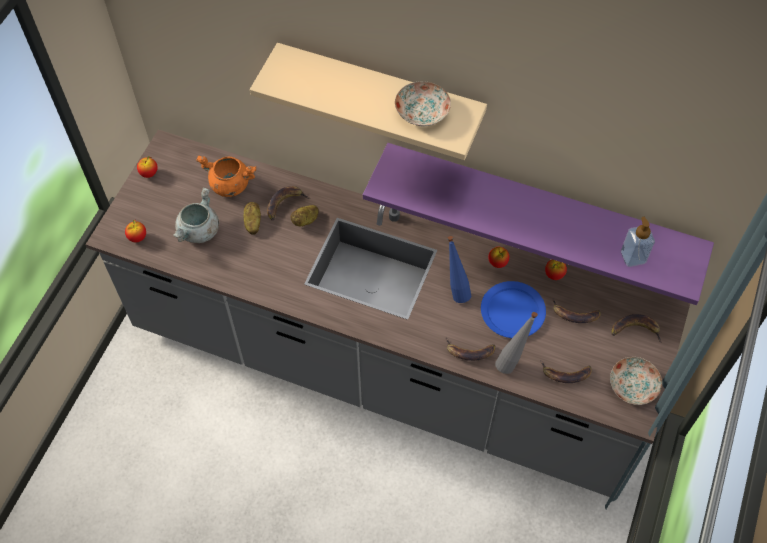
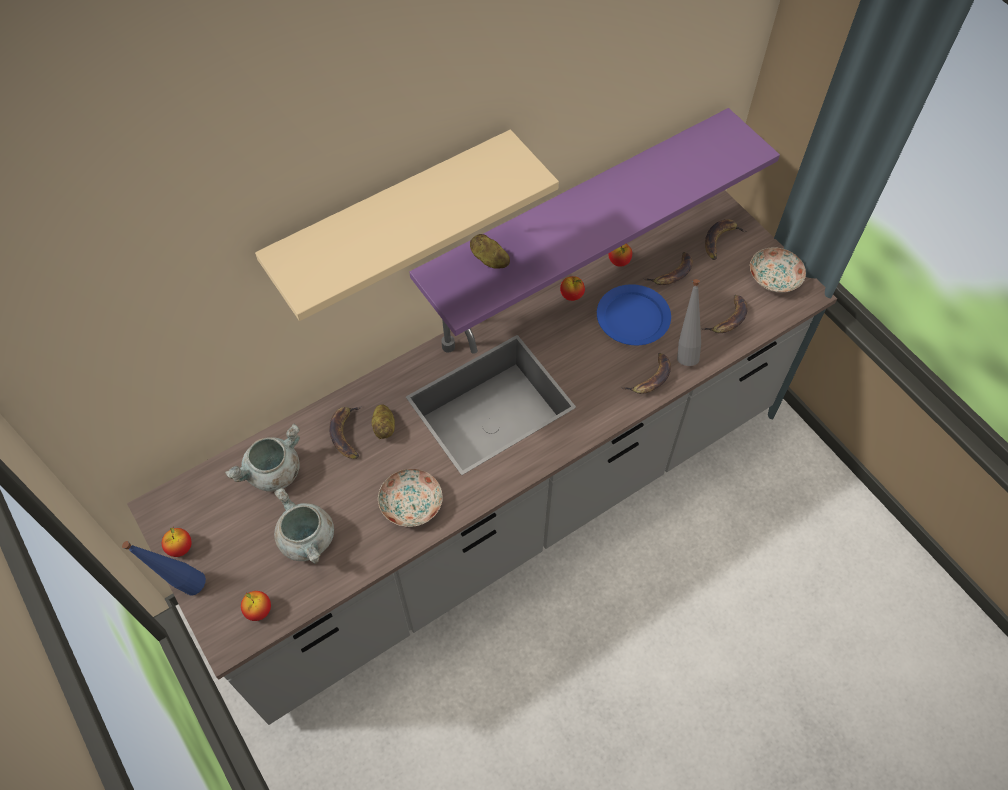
camera: 55 degrees left, 0 degrees up
orange cooking pot [196,156,256,197] -> grey cooking pot [225,424,300,492]
potato [243,202,261,235] -> potato moved to [470,234,510,269]
plate [395,81,451,127] -> plate moved to [378,469,443,527]
blue bottle [447,236,471,303] -> blue bottle moved to [122,541,206,596]
soap dispenser [621,217,655,267] -> none

